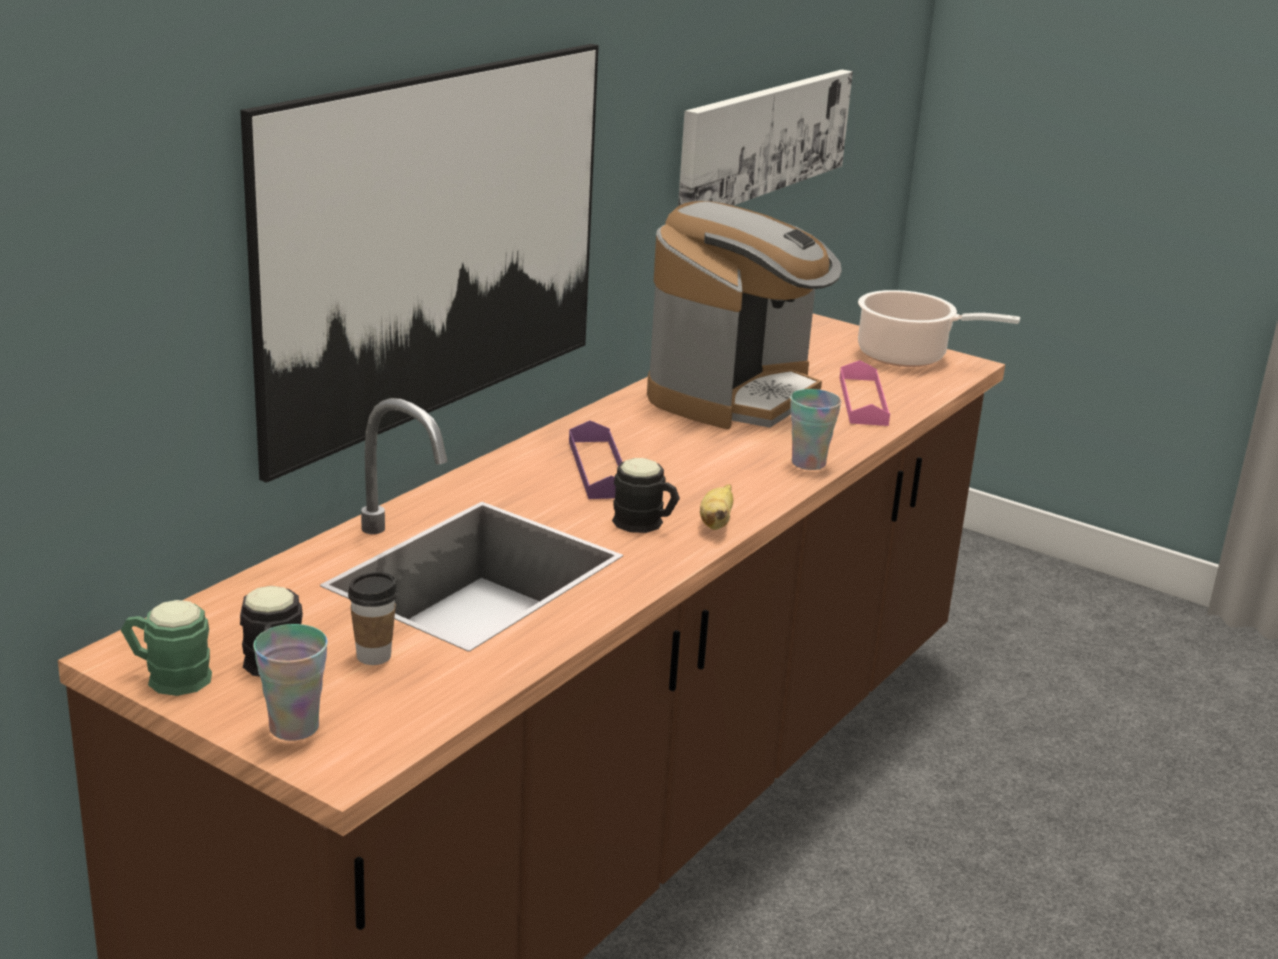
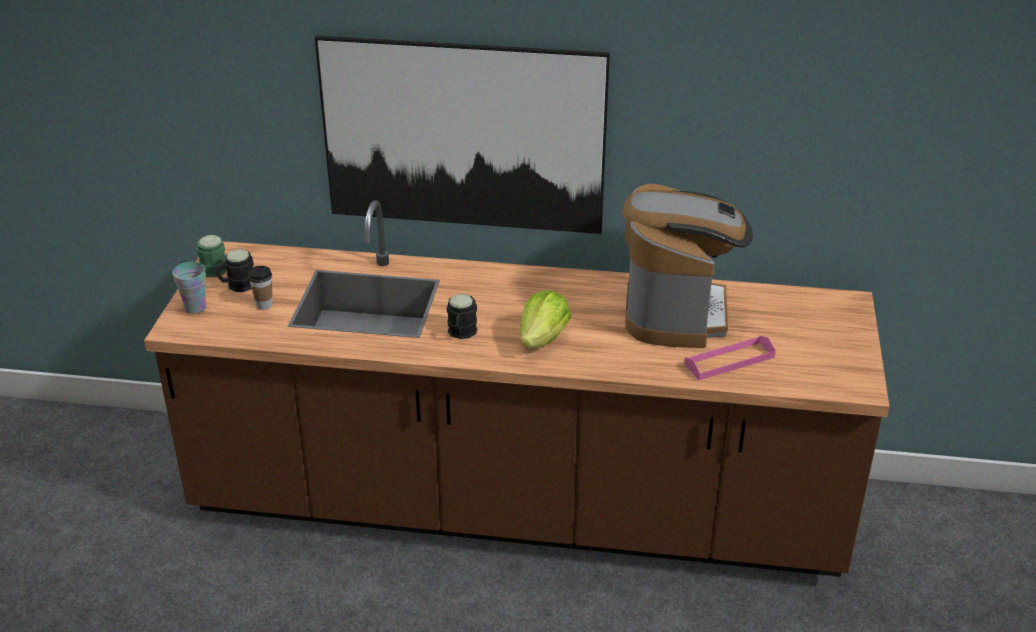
camera: 65 degrees right, 10 degrees up
purple tray [569,420,622,499] -> none
coffee machine [647,201,842,429] -> coffee machine turned 90 degrees counterclockwise [622,184,753,348]
picture [678,70,853,206] -> none
banana [700,484,733,530] -> none
cup [790,389,841,470] -> none
cooking pot [858,290,1020,367] -> none
none -> lettuce [520,290,571,349]

